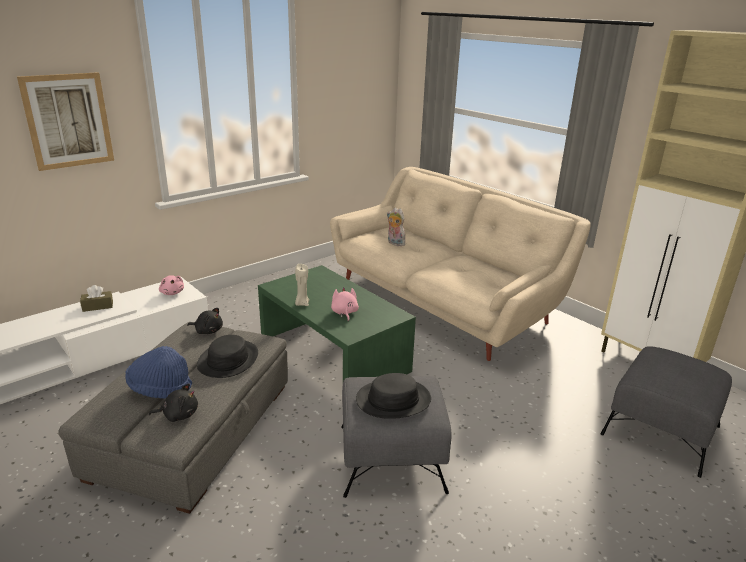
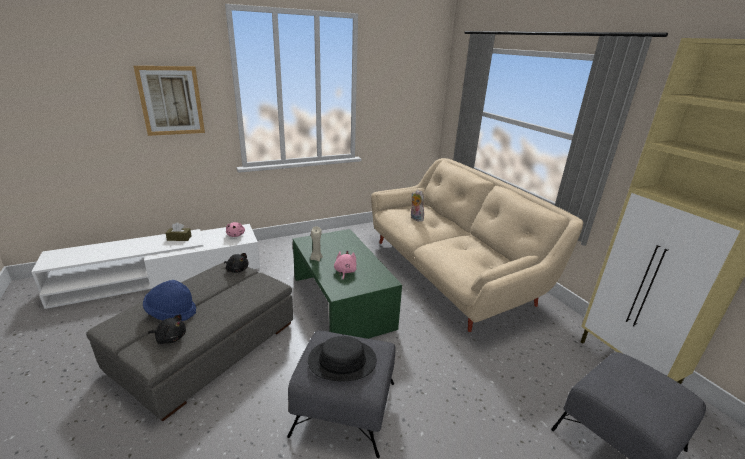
camera: 15 degrees right, 0 degrees up
black hat [197,335,258,378] -> none

